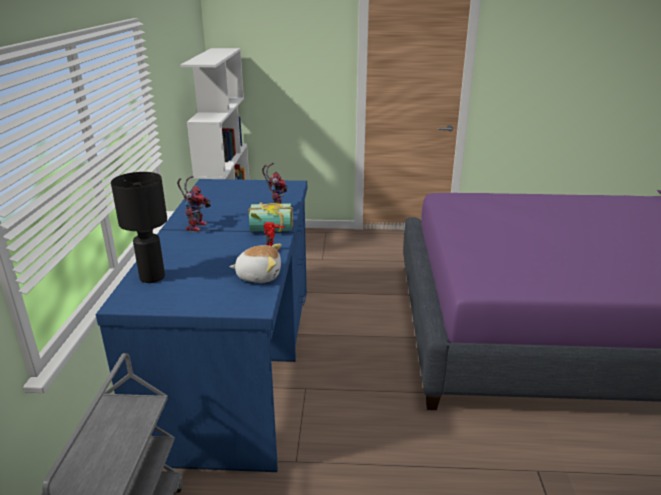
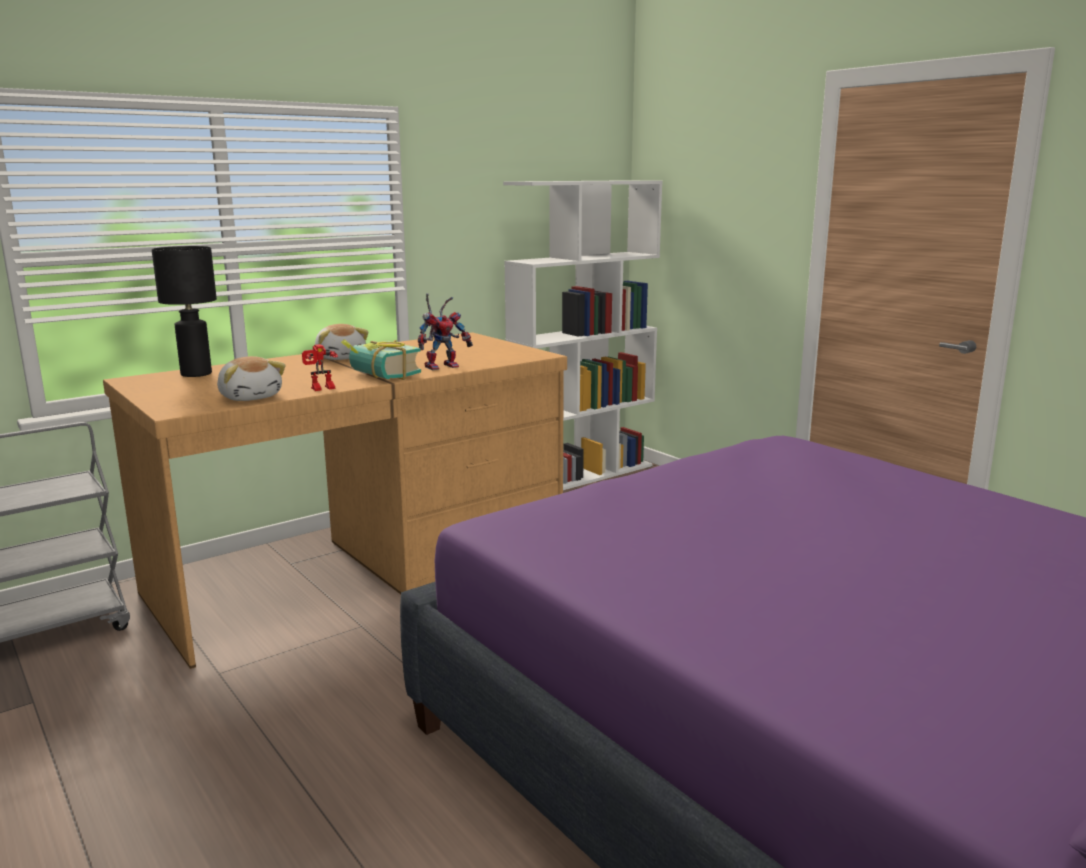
camera: 50 degrees right, 10 degrees down
blue desk [96,179,307,472] -> brown desk [103,332,567,669]
toy robot [177,176,211,232] -> plush toy [315,324,369,360]

